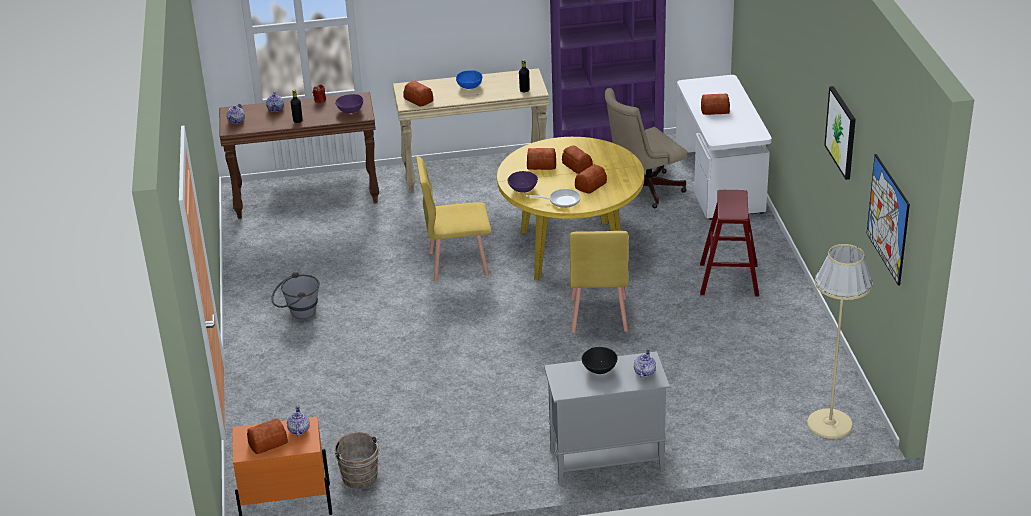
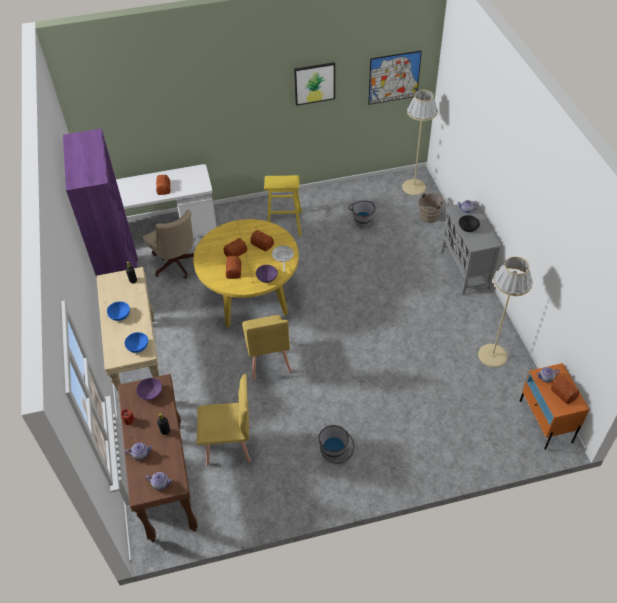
camera: 95 degrees left, 15 degrees up
brown bucket [335,432,381,489] -> brown bucket moved to [419,191,446,223]
bread [404,81,433,106] -> blue bowl [125,332,148,353]
yellow chair [570,231,629,332] -> yellow chair moved to [197,374,251,466]
red stool [700,190,759,297] -> yellow stool [264,175,302,236]
none -> grey bucket [348,200,376,228]
none -> beige floor lamp [478,257,533,367]

